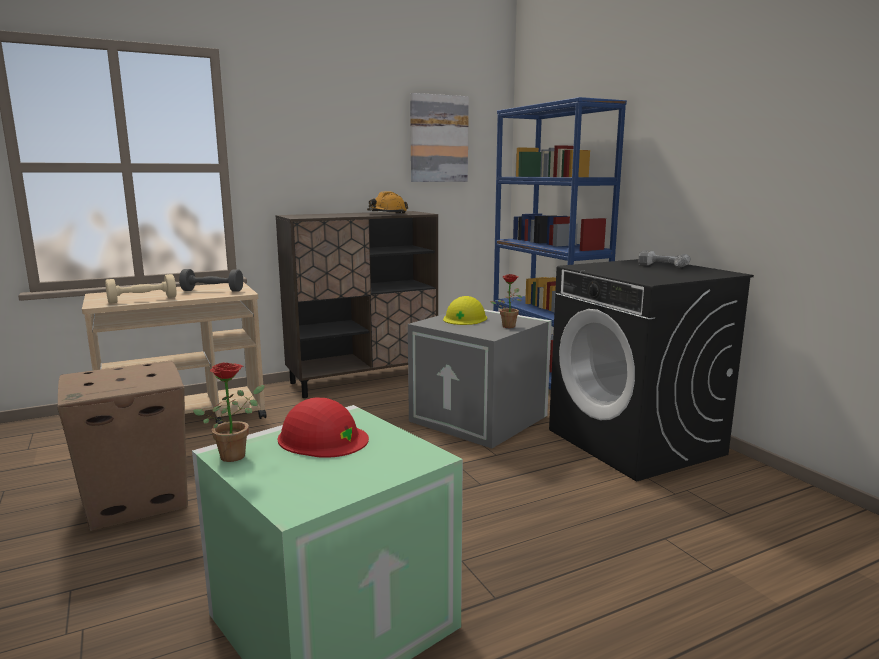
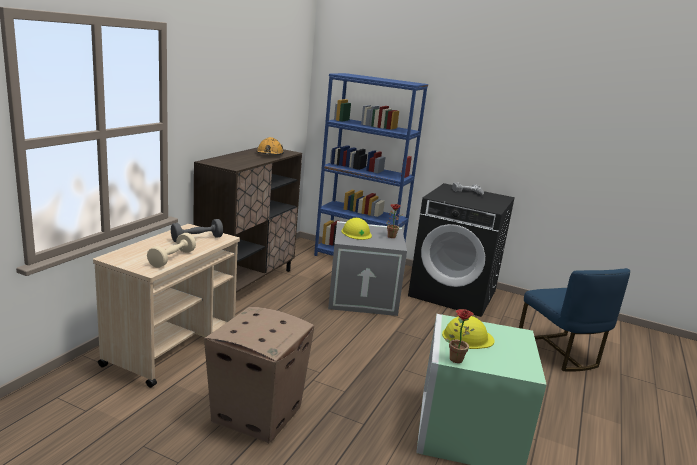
camera: 40 degrees left, 5 degrees up
red hard hat [278,398,369,458] -> yellow hard hat [442,316,495,349]
picture [410,93,469,182] -> none
none -> blue chair [519,268,630,371]

